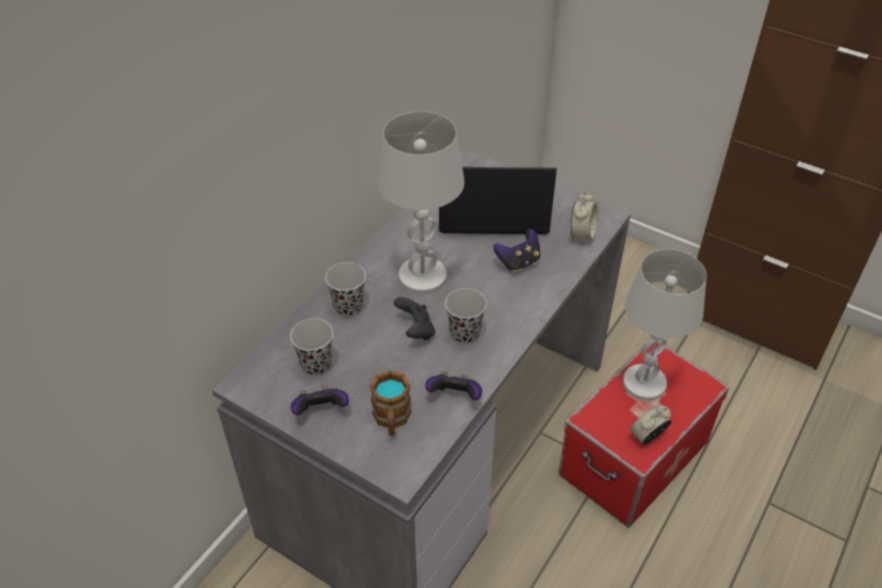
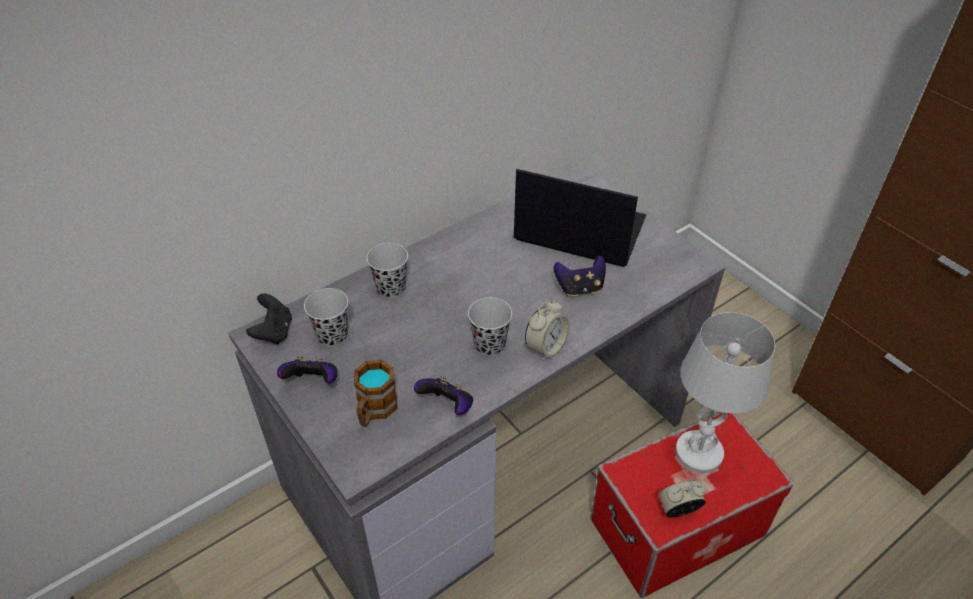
camera: 20 degrees right, 0 degrees up
white table lamp [377,111,465,294] -> none
black game controller [394,297,435,340] -> black game controller moved to [247,293,292,344]
alarm clock [571,191,598,245] -> alarm clock moved to [525,299,570,361]

